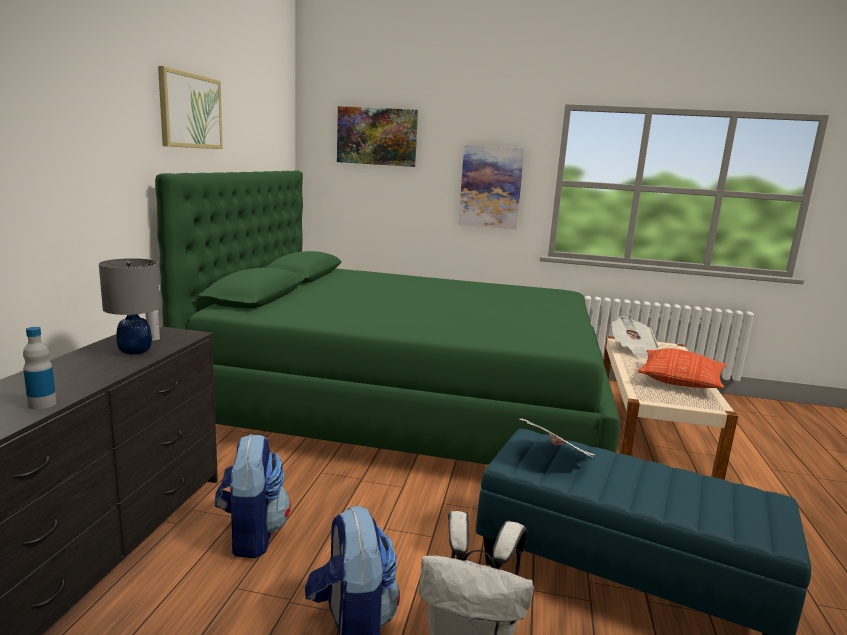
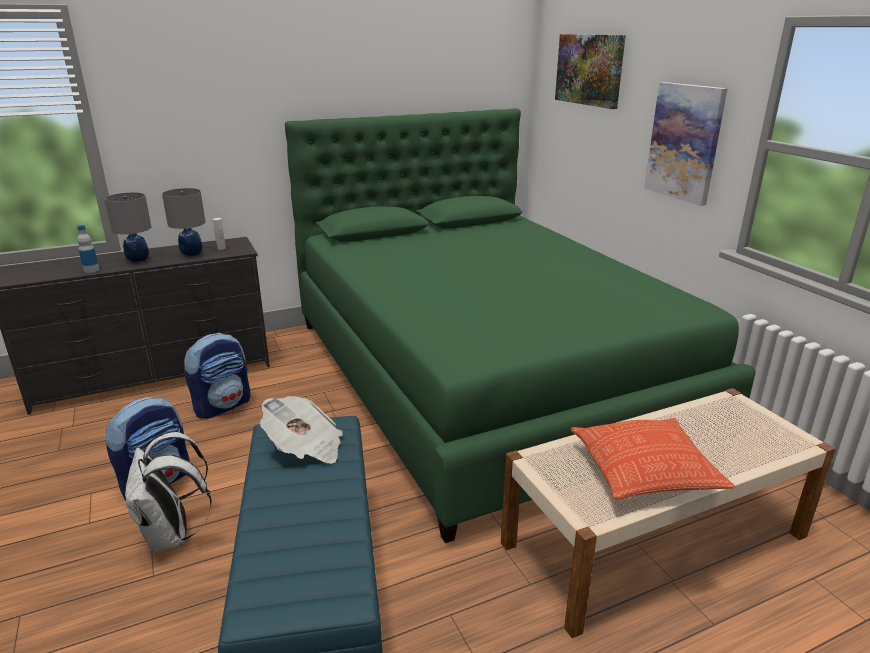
camera: 55 degrees right, 10 degrees up
picture [158,66,223,149] -> none
newspaper [611,316,659,358] -> none
none -> grey table lamp [104,192,151,262]

